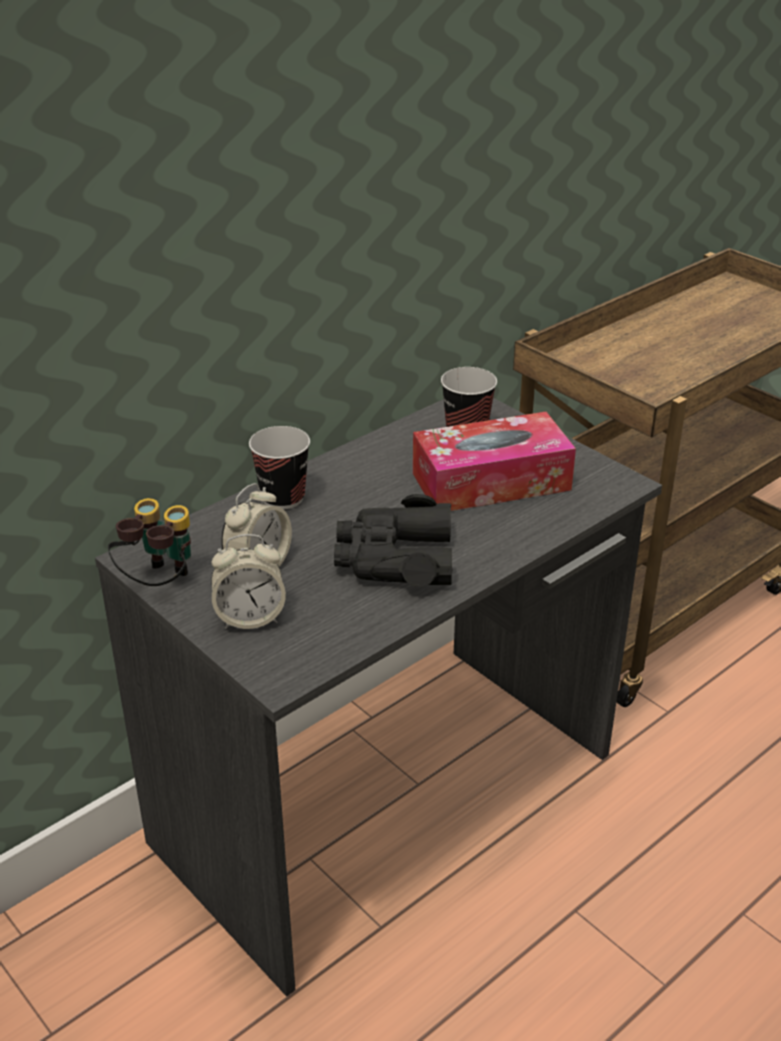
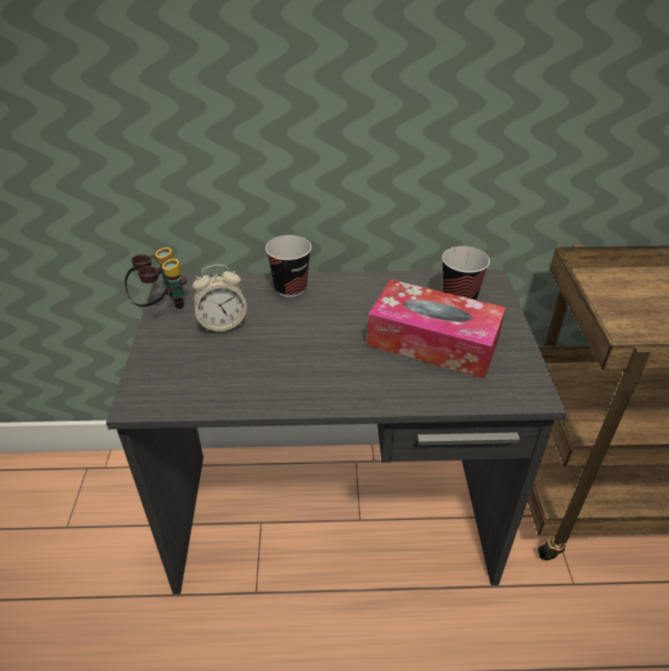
camera: 40 degrees right, 5 degrees up
alarm clock [211,534,286,629] -> none
black binoculars [334,494,453,587] -> none

